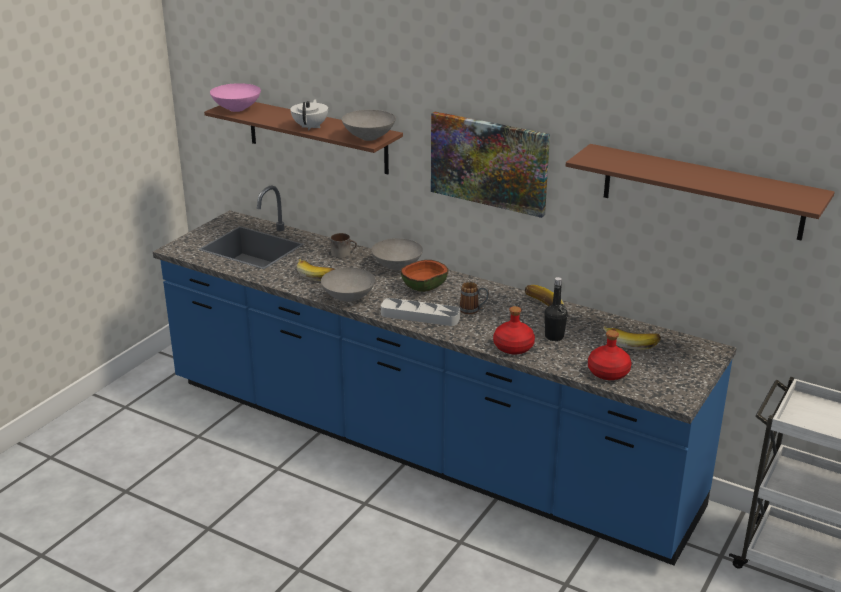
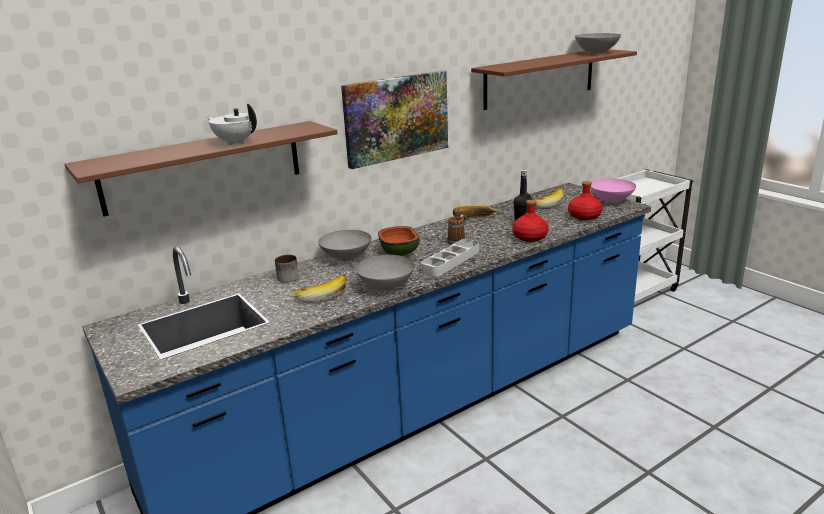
camera: 65 degrees left, 5 degrees down
pink bowl [210,83,261,112] -> pink bowl moved to [590,178,636,203]
grey bowl [342,110,396,141] -> grey bowl moved to [575,33,621,54]

